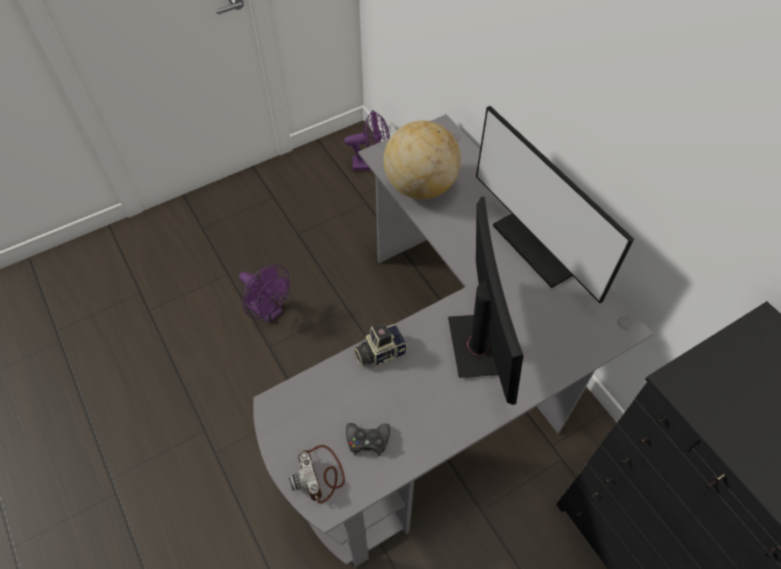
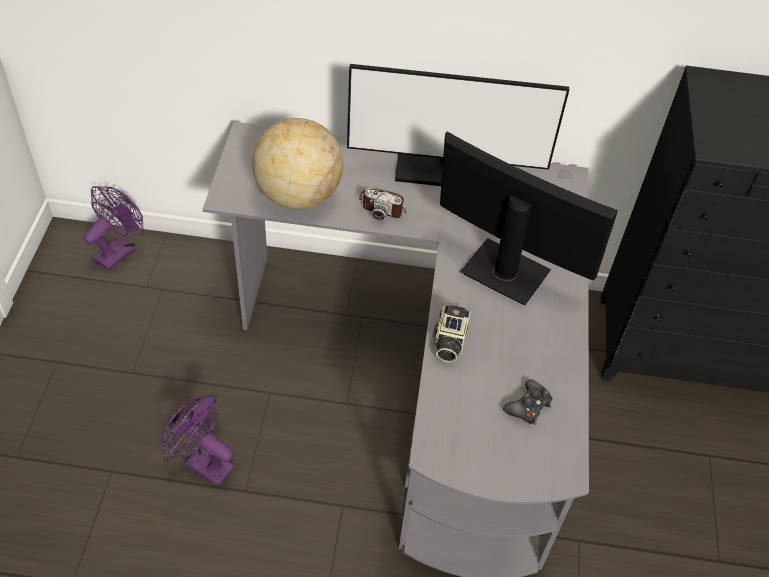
camera: 55 degrees left, 5 degrees down
purple fan [239,264,290,324] -> purple fan turned 135 degrees counterclockwise [161,394,235,487]
camera [289,445,345,504] -> camera moved to [359,189,407,220]

